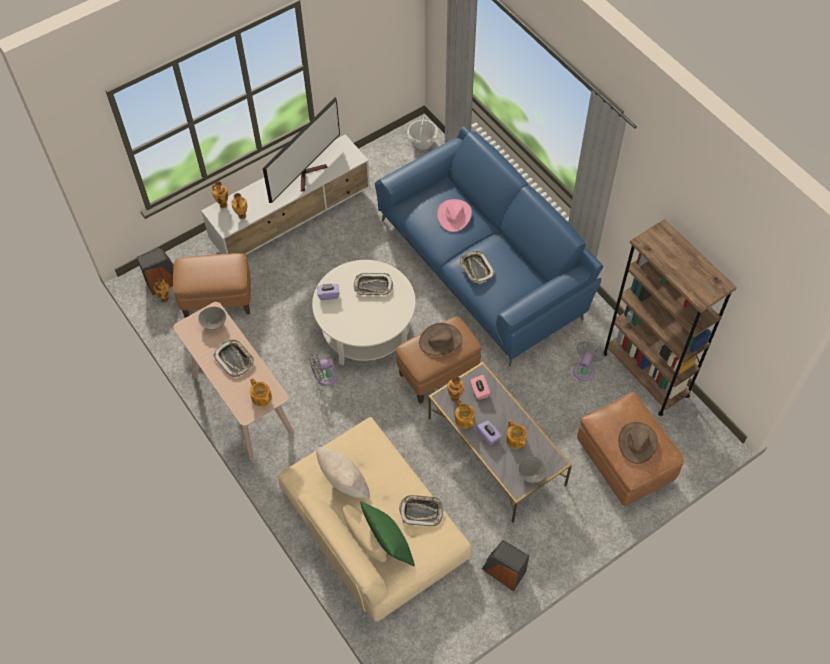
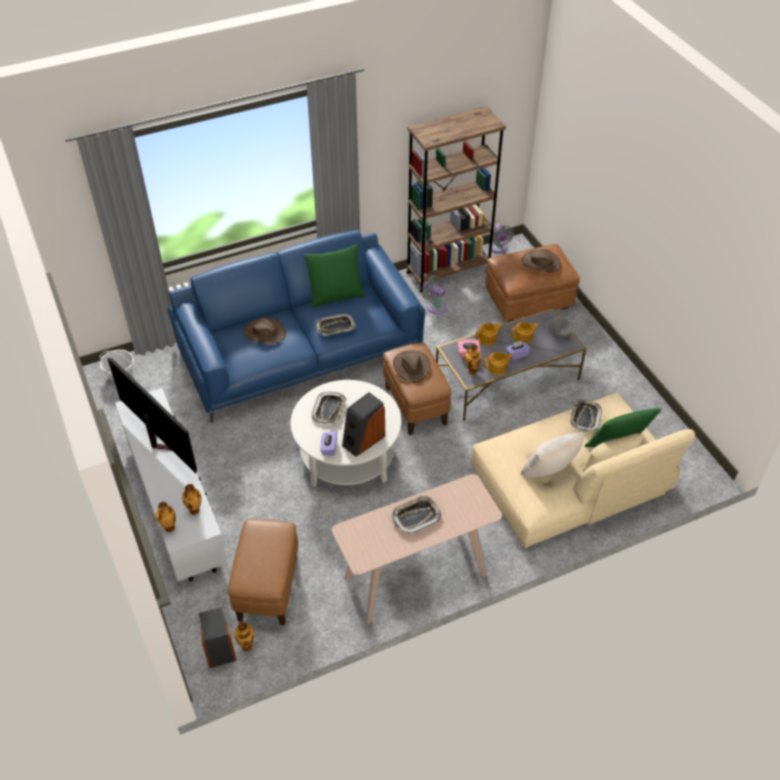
camera: 80 degrees left, 10 degrees down
grey bowl [198,307,226,330] -> none
teapot [250,378,272,406] -> teapot moved to [476,323,502,345]
grey fan [309,353,338,386] -> grey fan moved to [489,224,514,253]
pink hat [437,199,472,232] -> brown hat [244,317,286,344]
speaker [482,540,529,591] -> speaker moved to [342,392,385,457]
none -> green pillow [304,244,366,307]

